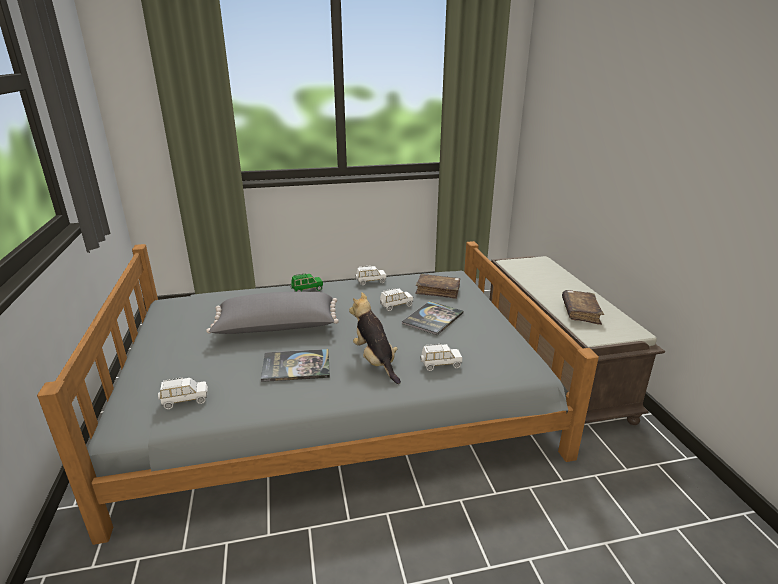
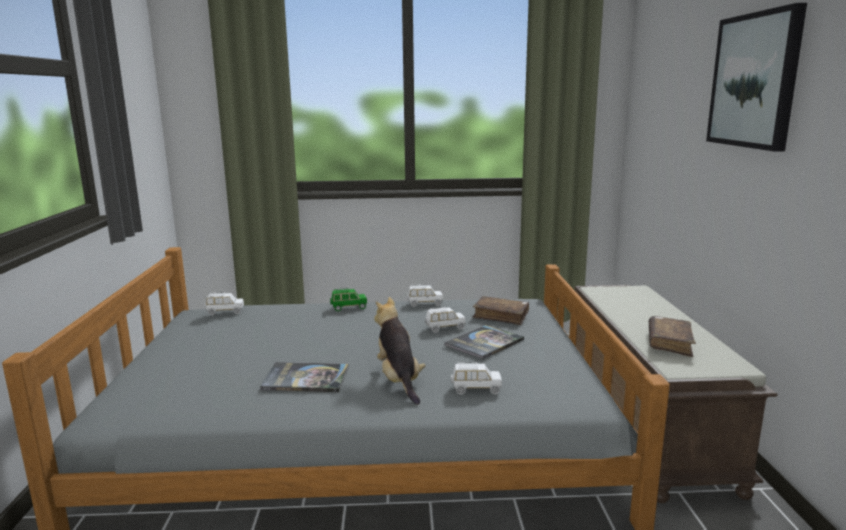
camera: 10 degrees right, 10 degrees down
white toy car [158,378,208,409] -> white toy car moved to [205,292,244,315]
grey pillow [206,292,339,334] -> none
none -> picture [706,3,807,152]

